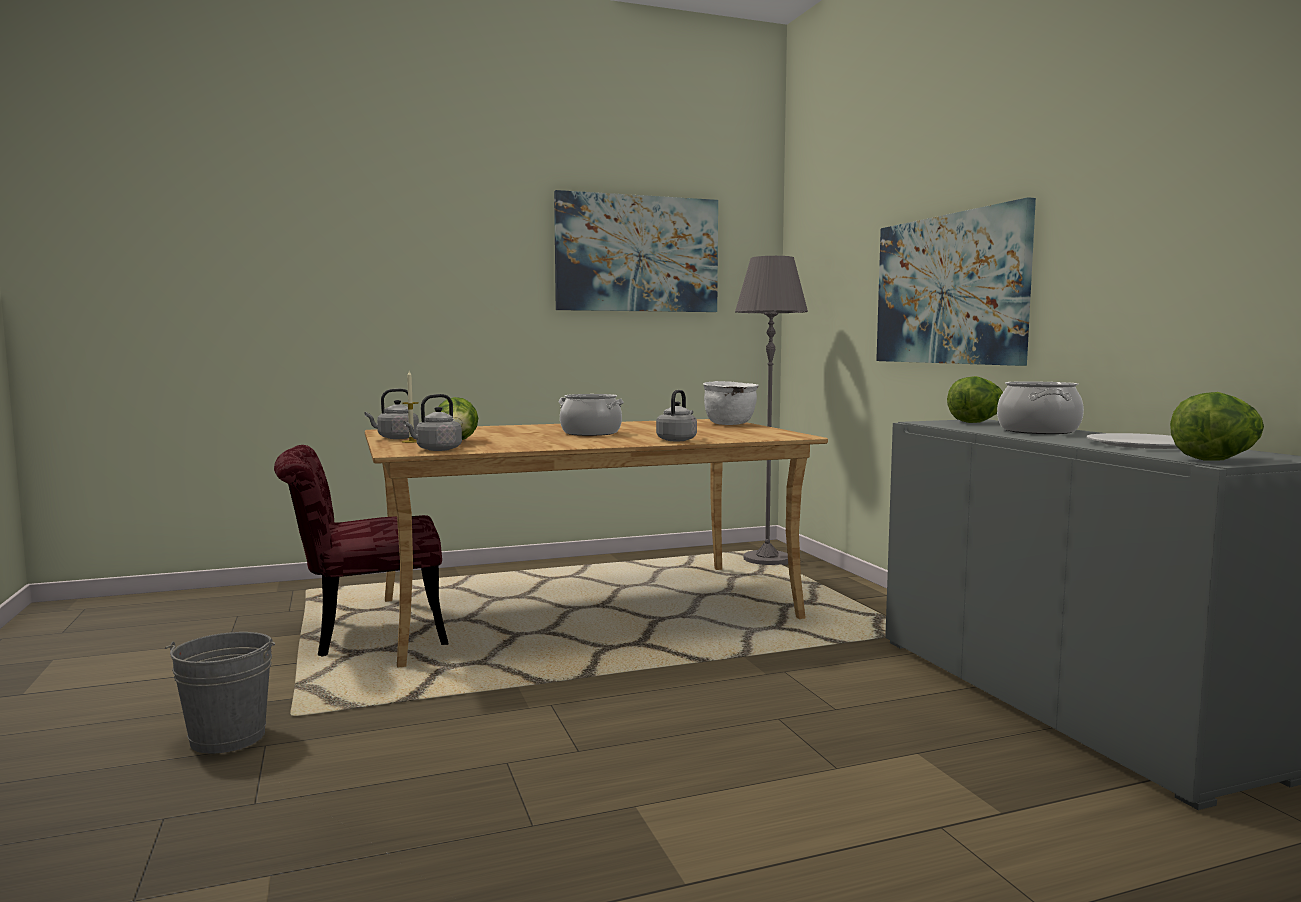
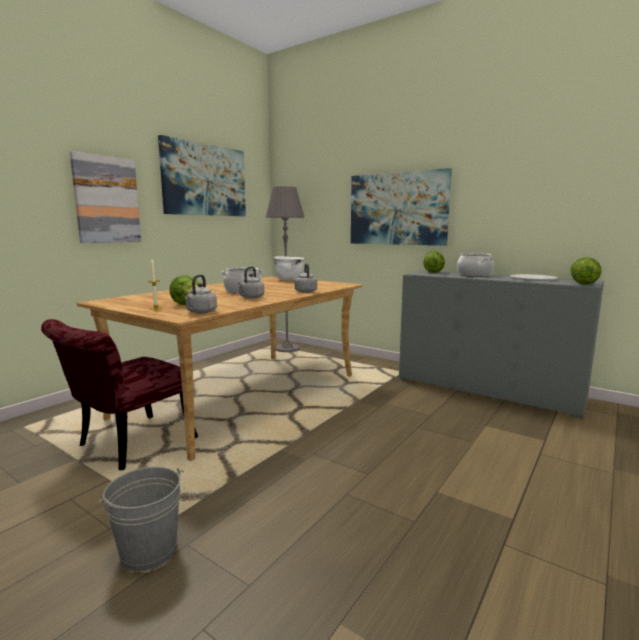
camera: 35 degrees left, 5 degrees up
grey kettle [365,388,419,439] -> grey kettle moved to [238,266,264,299]
none -> picture [70,151,141,243]

